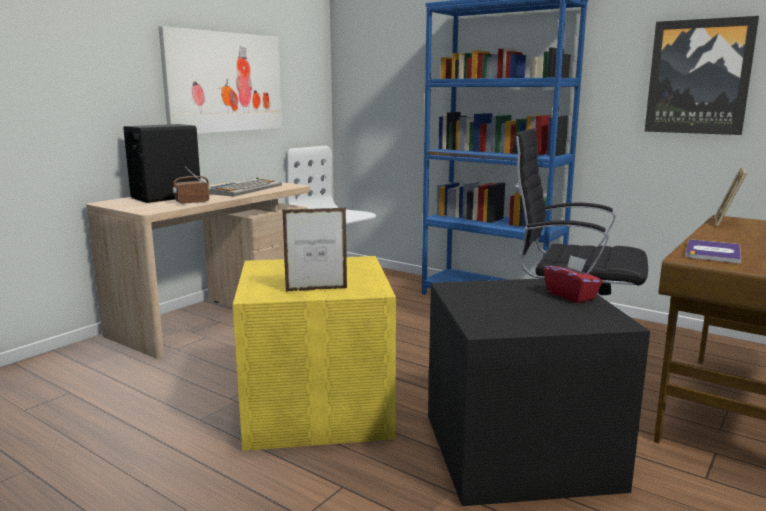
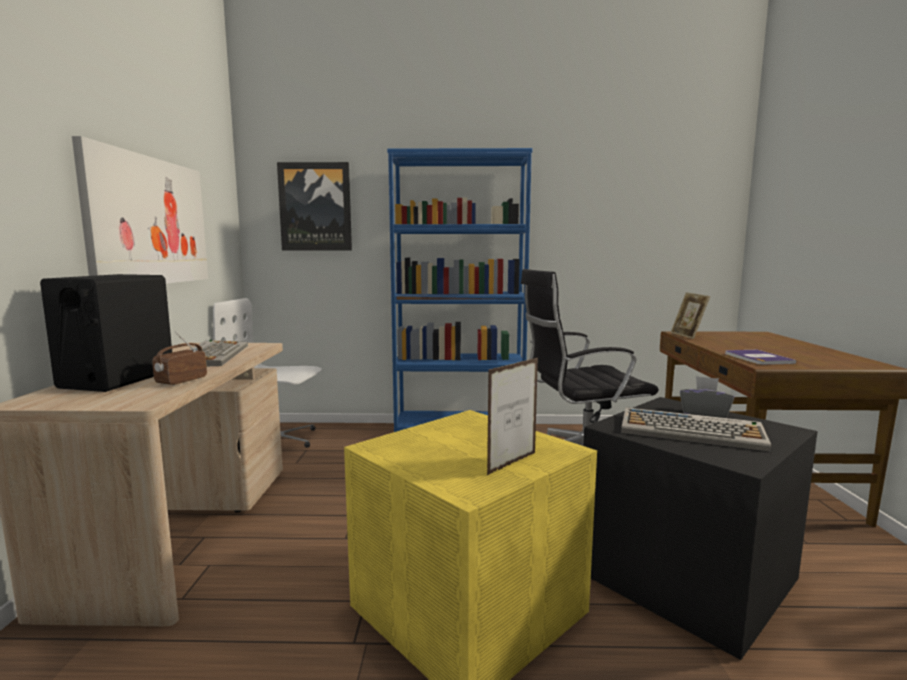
camera: 35 degrees left, 5 degrees down
red tissue box [543,255,603,303] -> grey tissue box [680,376,734,418]
picture [644,16,759,135] -> picture moved to [277,162,352,251]
none -> keyboard [621,407,771,452]

